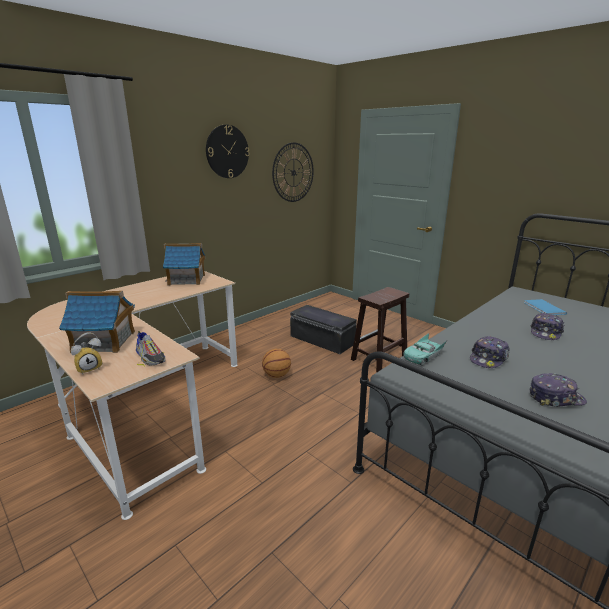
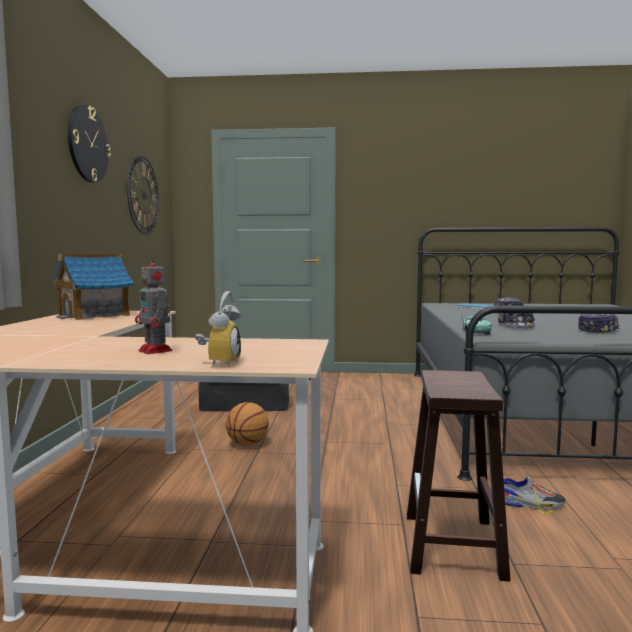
camera: 40 degrees left, 15 degrees down
toy house [59,291,135,353] -> toy robot [135,255,172,354]
shoe [136,331,165,366] -> shoe moved to [504,477,566,514]
brown stool [351,287,409,372] -> brown stool moved to [407,370,510,582]

